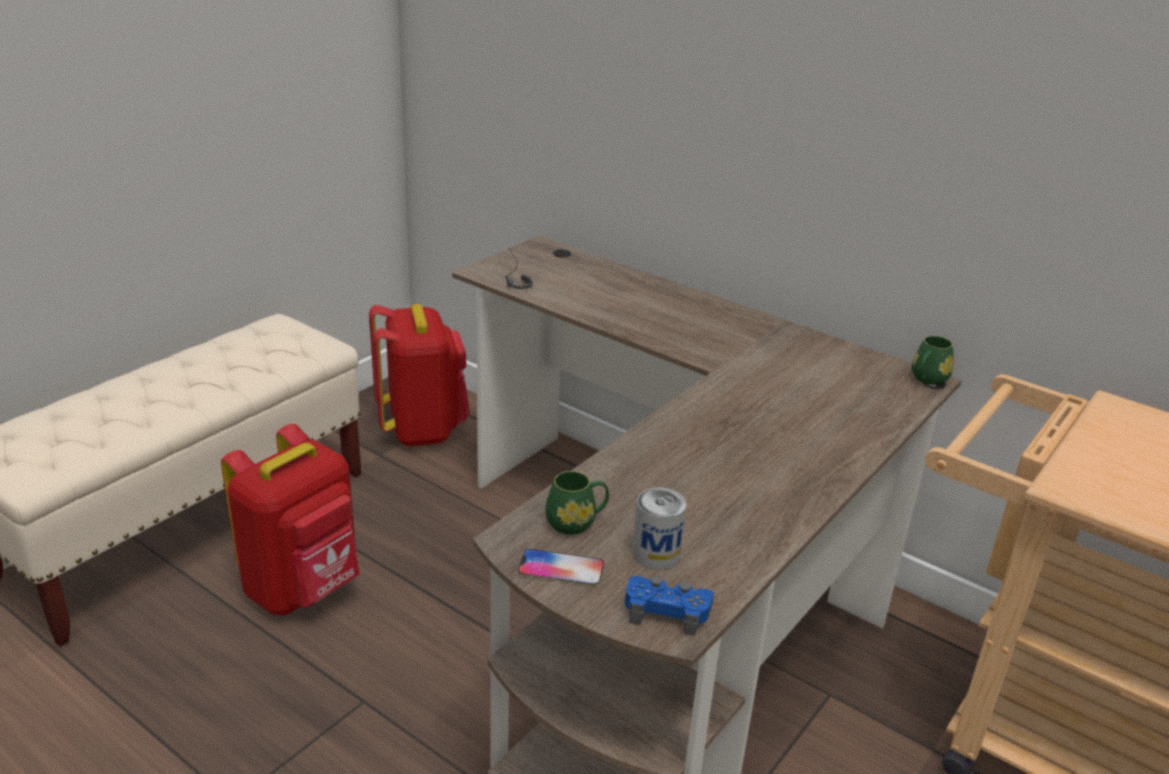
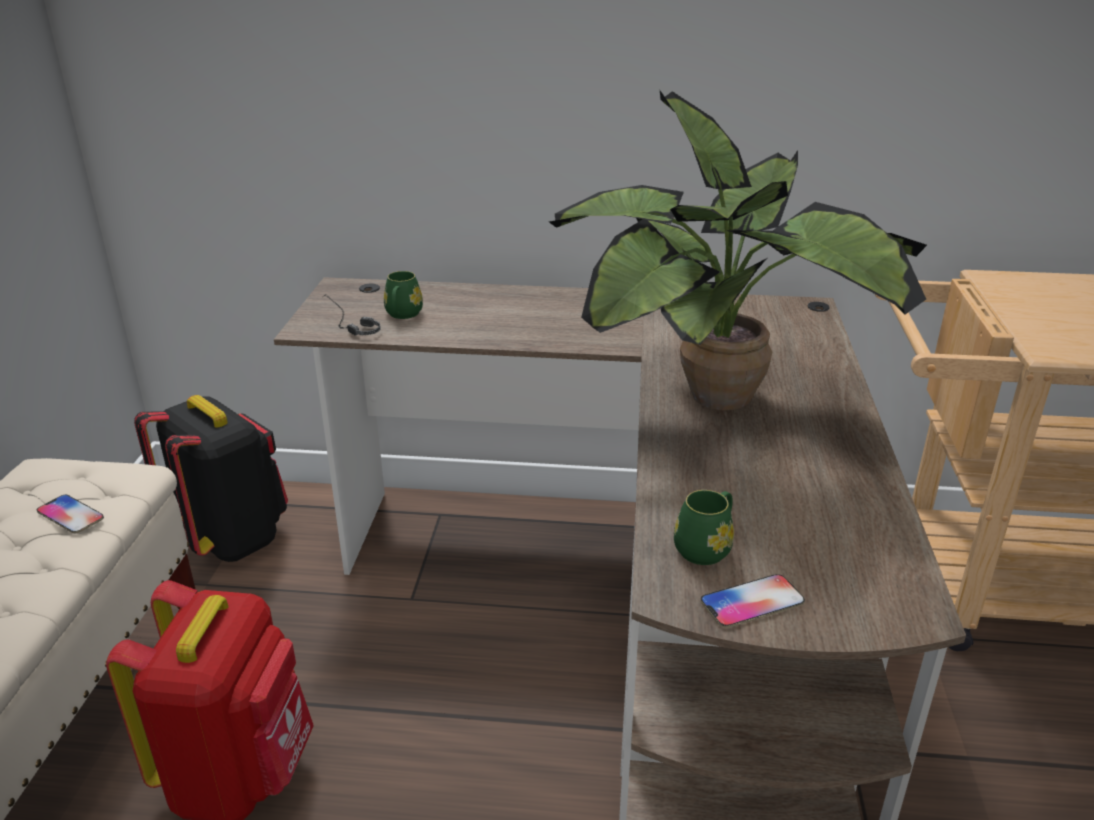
camera: 30 degrees left, 0 degrees up
red backpack [369,304,470,447] -> black backpack [134,395,288,562]
blue game controller [625,576,714,636] -> none
can [632,487,686,570] -> none
green mug [912,336,954,385] -> green mug moved to [384,271,423,319]
none -> phone [37,495,104,533]
none -> potted plant [549,91,927,410]

